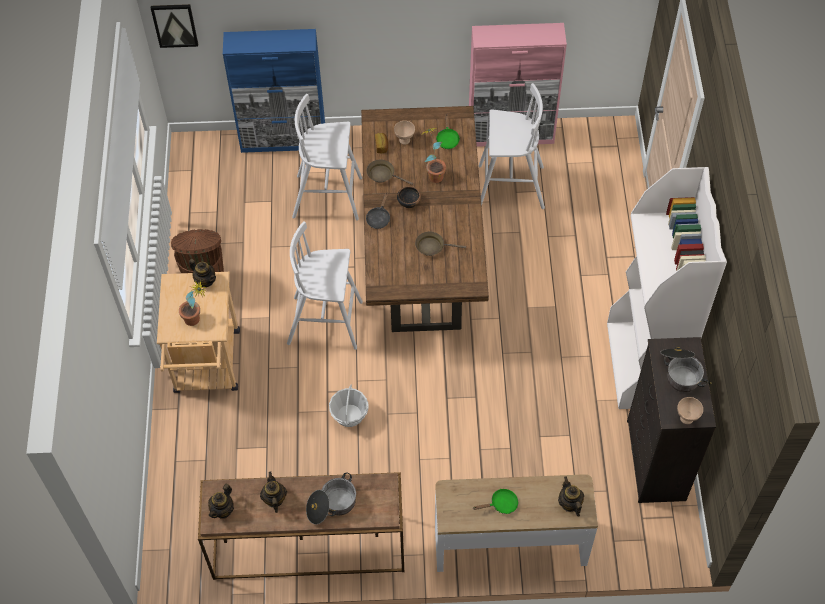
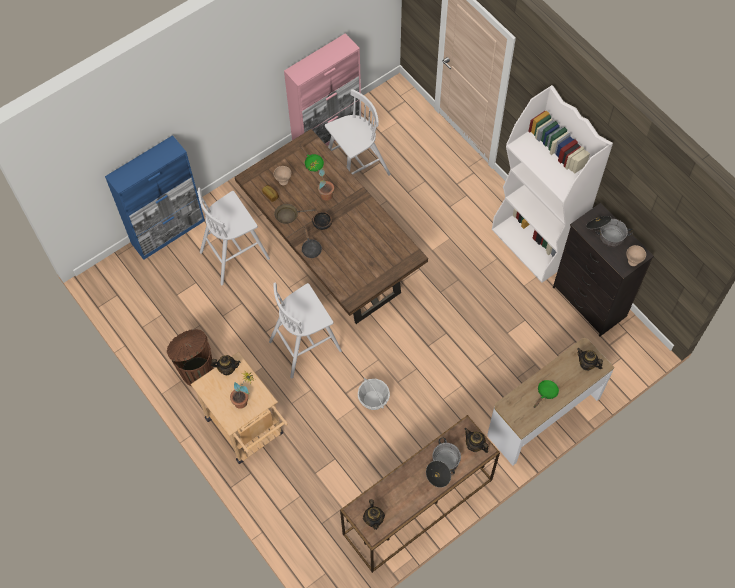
camera: 35 degrees left, 5 degrees up
picture [151,4,198,48] -> none
teapot [260,472,287,513] -> teapot moved to [465,428,488,453]
brown frying pan [415,232,466,256] -> none

